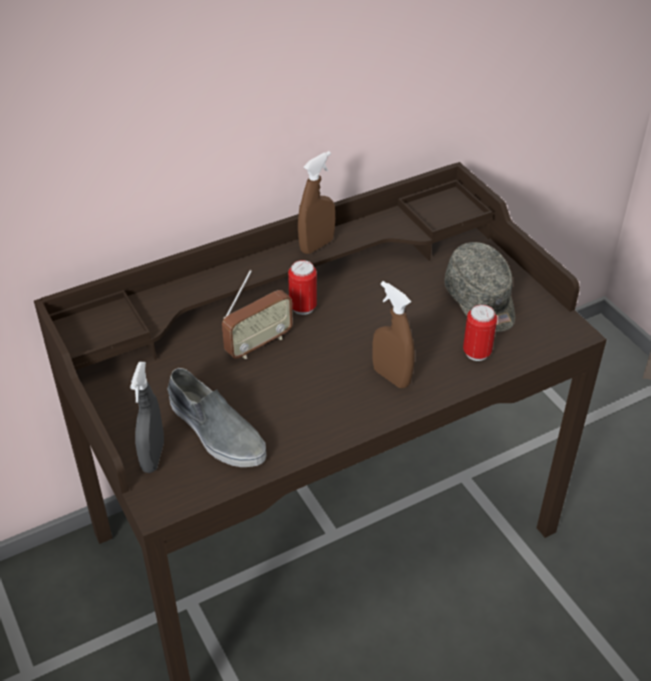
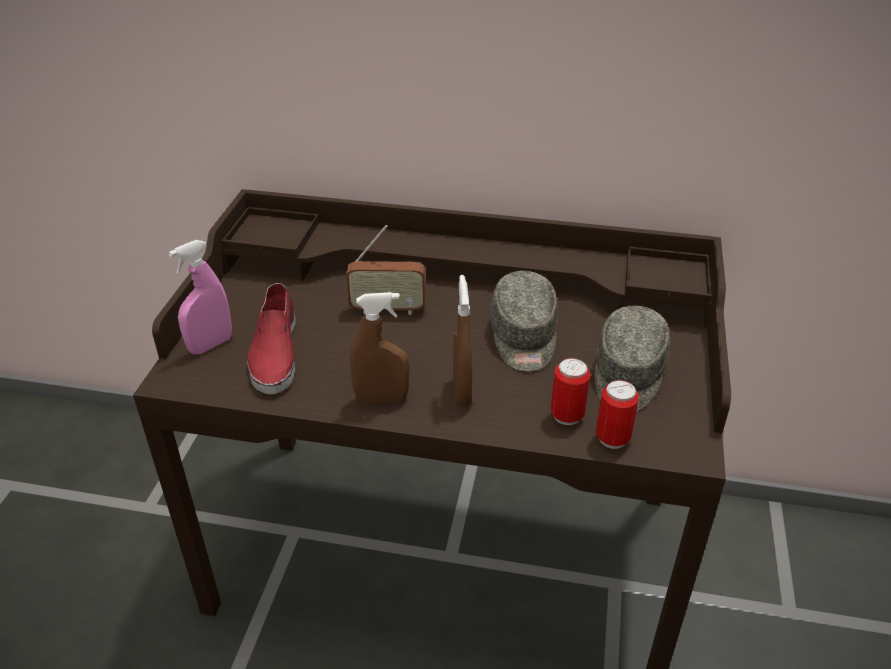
camera: 40 degrees right, 5 degrees down
grey spray bottle [130,361,164,473] -> pink spray bottle [169,240,232,355]
grey shoe [167,368,266,467] -> red shoe [247,283,296,394]
can [288,260,317,315] -> can moved to [596,380,639,449]
brown spray bottle [298,151,335,254] -> brown spray bottle moved to [350,292,410,404]
none -> grey cap [490,271,557,372]

